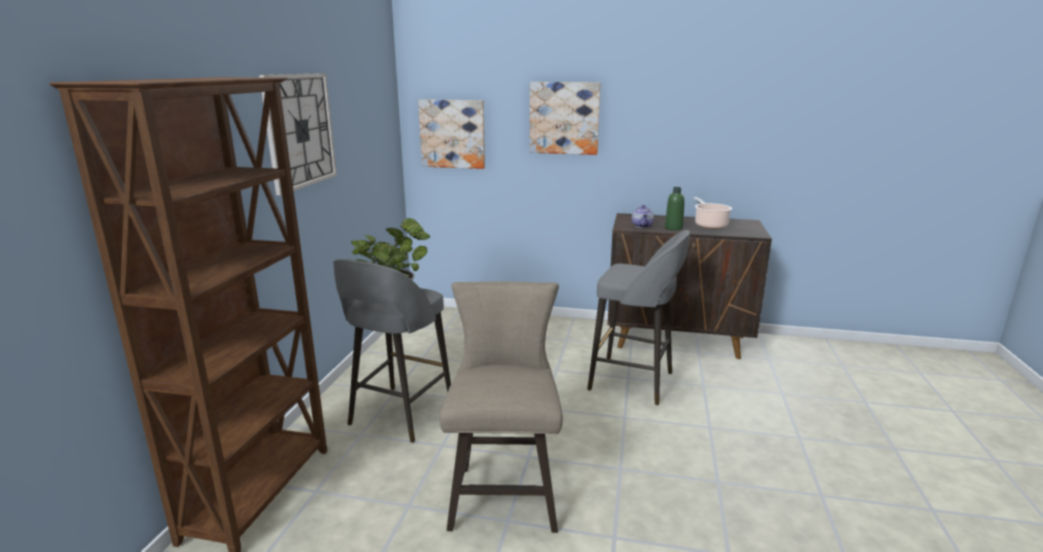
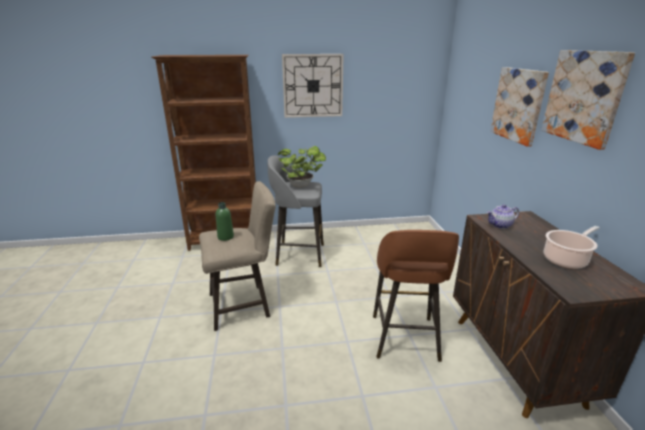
camera: 70 degrees right, 5 degrees up
picture [418,99,485,169] -> picture moved to [541,50,635,150]
grey stool [587,230,690,405] -> brown stool [373,230,459,362]
green bottle [665,187,685,230] -> green bottle moved to [216,202,234,241]

